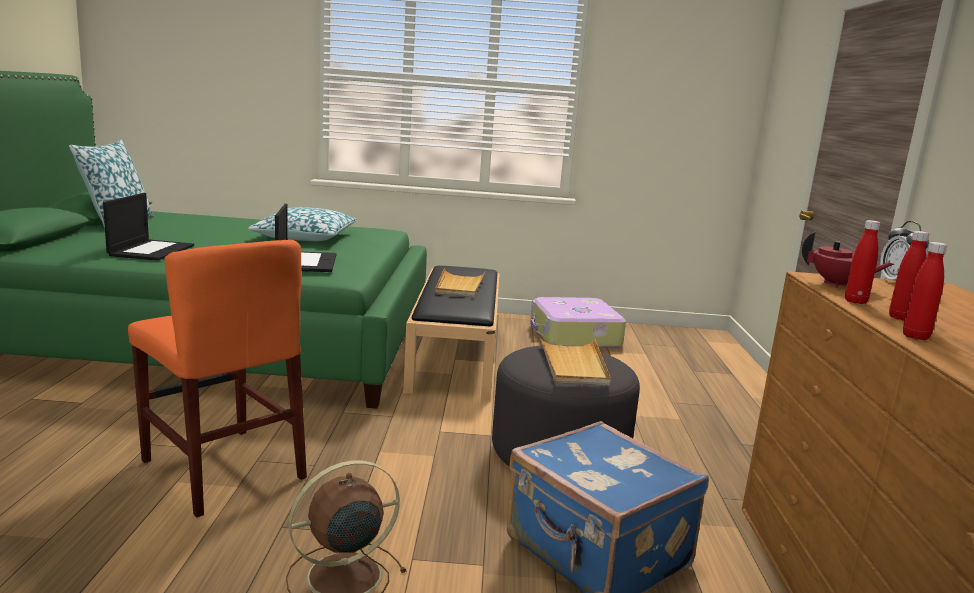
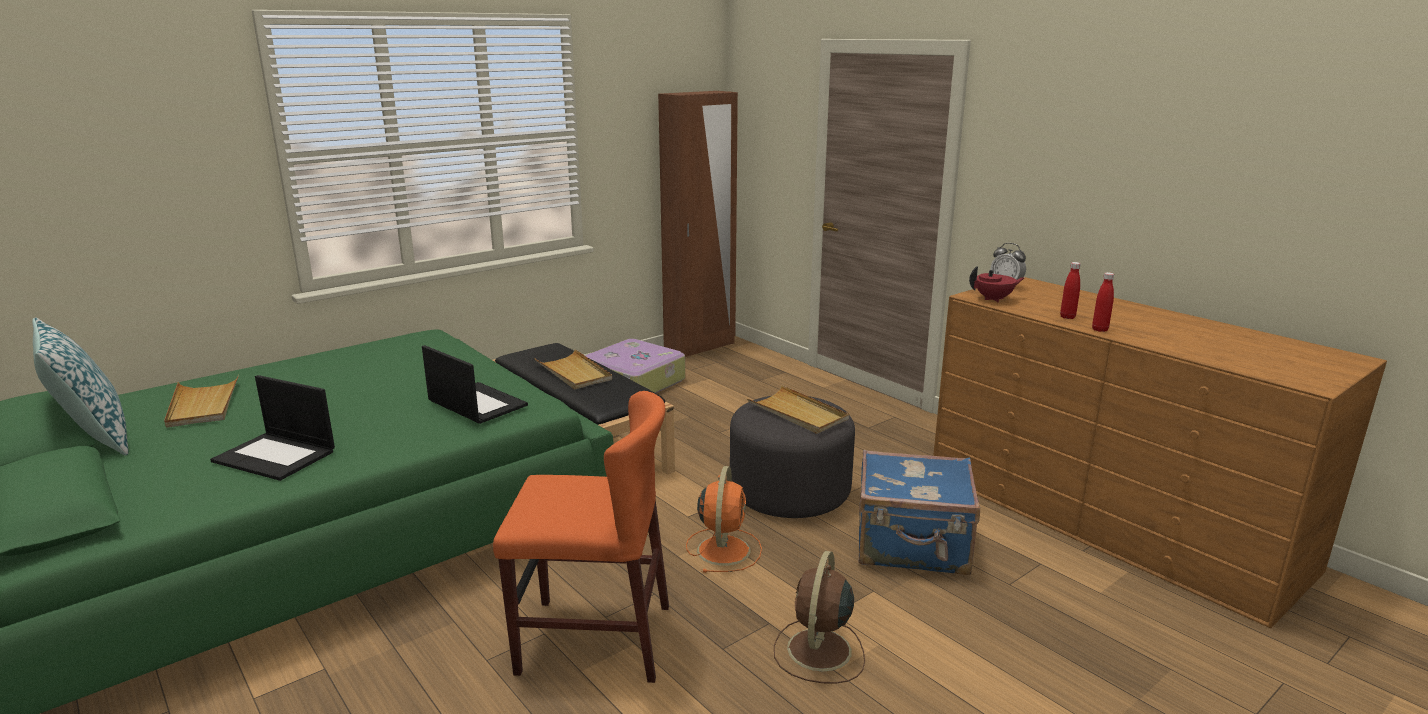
camera: 40 degrees left, 5 degrees up
laptop [103,193,194,261] -> laptop turned 150 degrees clockwise [210,375,335,481]
pillow [248,207,357,241] -> none
red bottle [845,220,880,304] -> none
none -> beige tray [164,375,239,428]
none -> brown wardrobe [658,91,738,357]
none -> orange fan [686,466,762,573]

